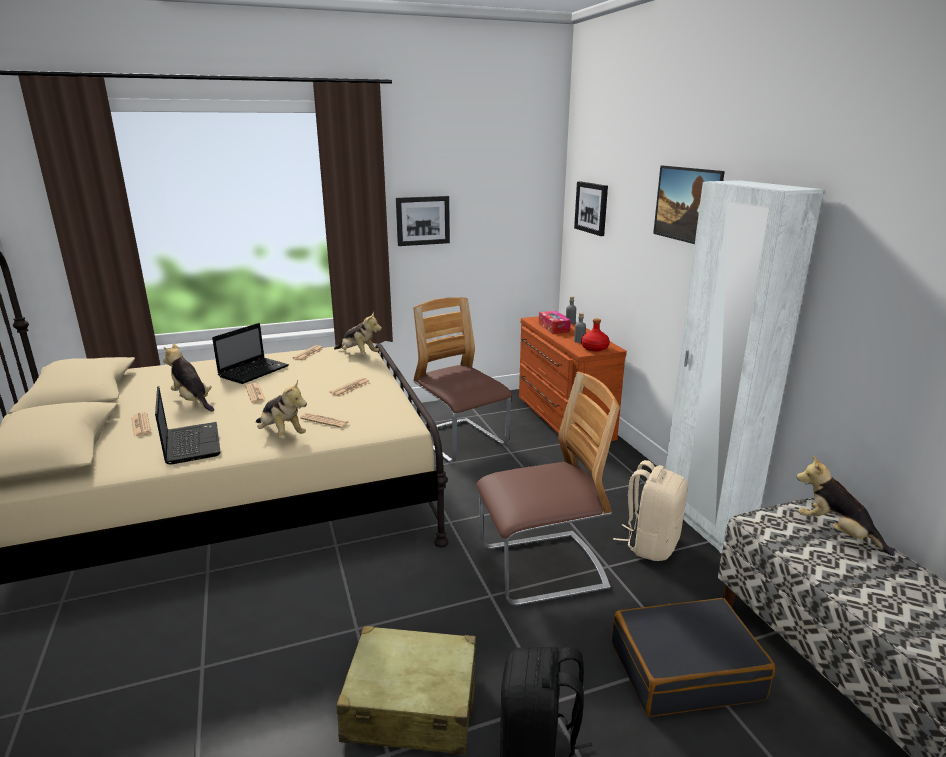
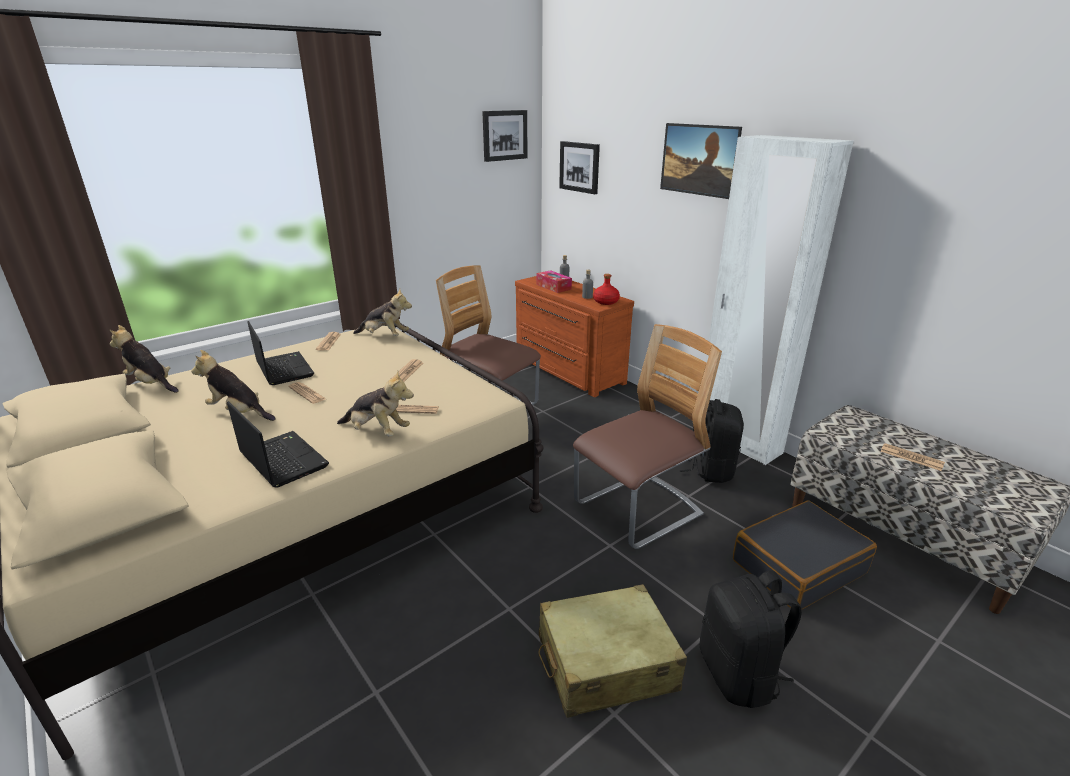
camera: 20 degrees left, 5 degrees up
newspaper [131,412,151,437] -> newspaper moved to [880,443,945,471]
laptop [212,323,289,384] -> laptop turned 45 degrees counterclockwise [247,321,314,385]
picture [396,196,450,246] -> picture moved to [482,110,527,162]
beige backpack [613,460,688,561] -> black backpack [679,399,744,483]
plush toy [797,455,895,556] -> plush toy moved to [109,325,179,393]

